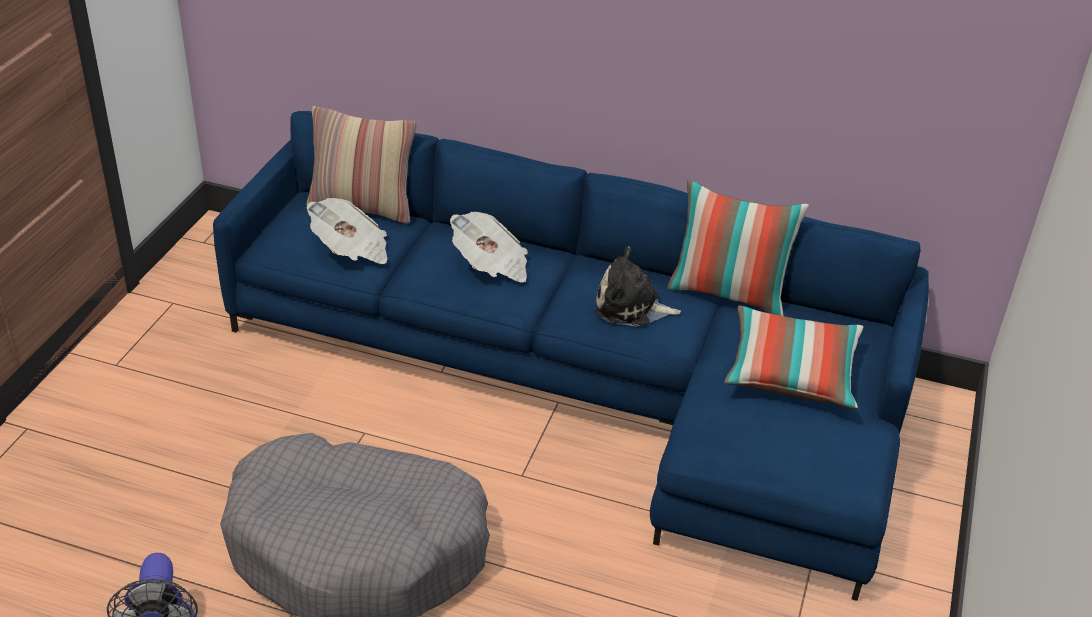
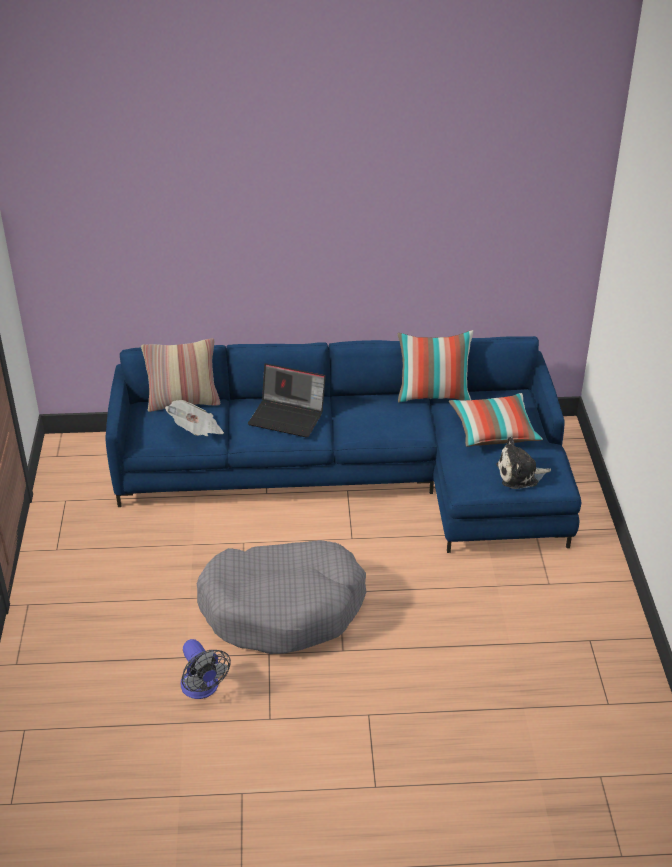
camera: 20 degrees left, 0 degrees up
newspaper [450,212,528,283] -> laptop [248,363,326,438]
plush toy [594,246,681,327] -> plush toy moved to [496,437,551,489]

